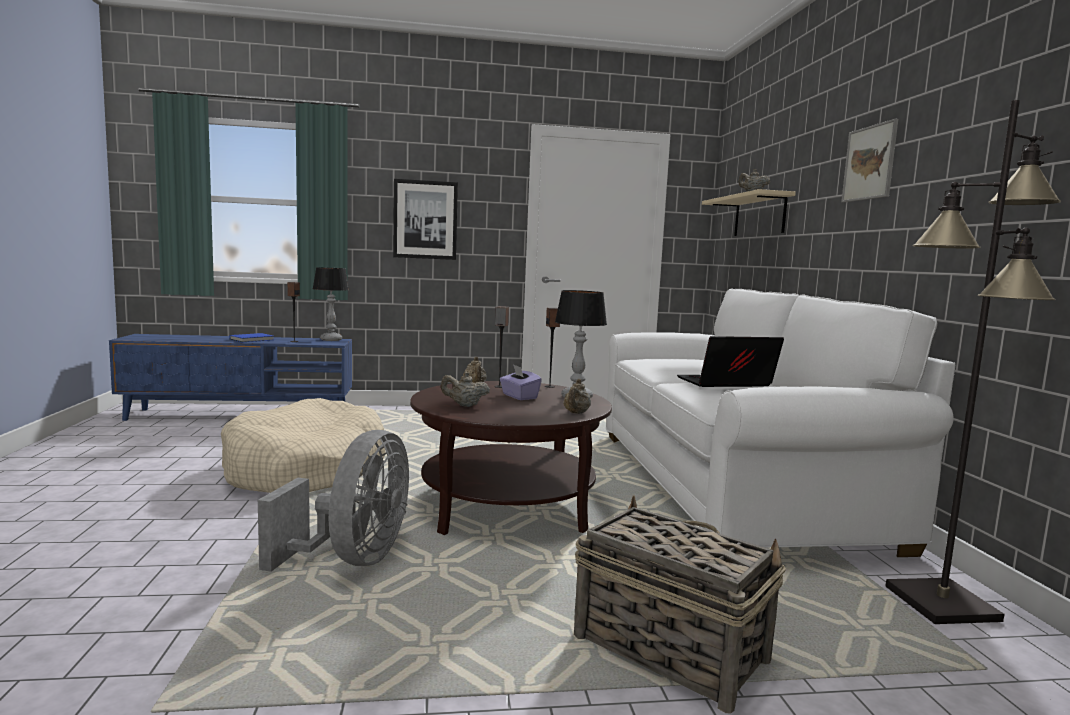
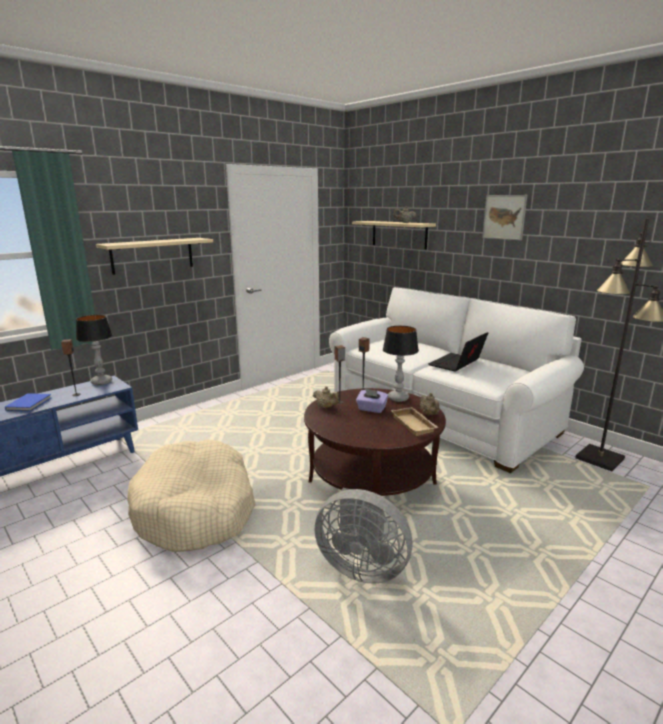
camera: 35 degrees left, 10 degrees up
grey fan [258,430,409,572] -> grey fan turned 135 degrees clockwise [315,488,413,584]
picture [393,179,458,260] -> beige shelf [96,238,213,275]
beige teapot [441,371,490,407] -> none
basket [574,495,786,713] -> none
none -> beige tray [391,407,439,436]

